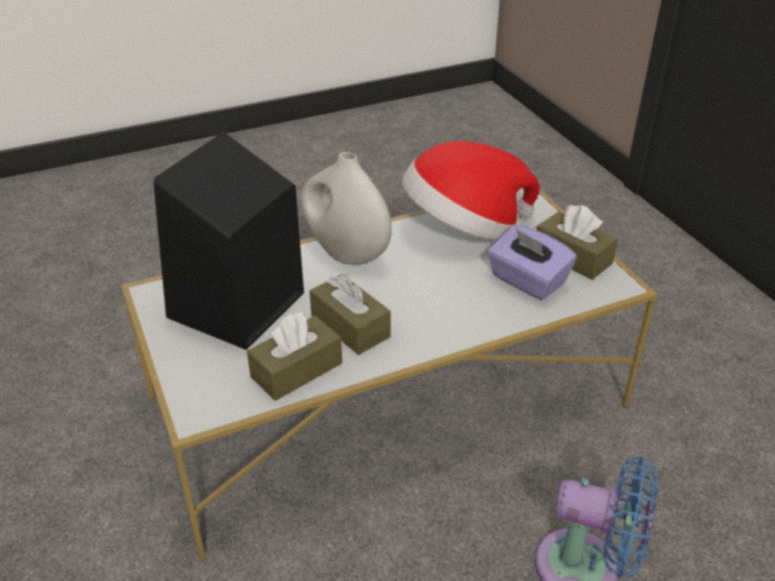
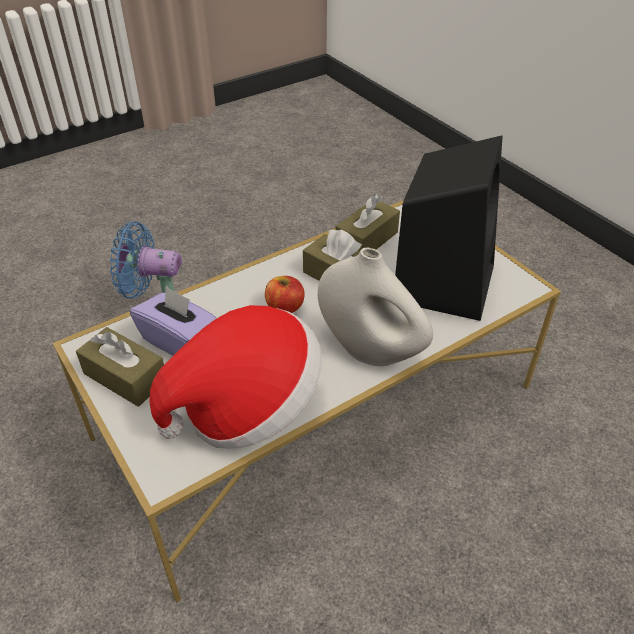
camera: 170 degrees right, 5 degrees up
none -> apple [265,276,305,313]

